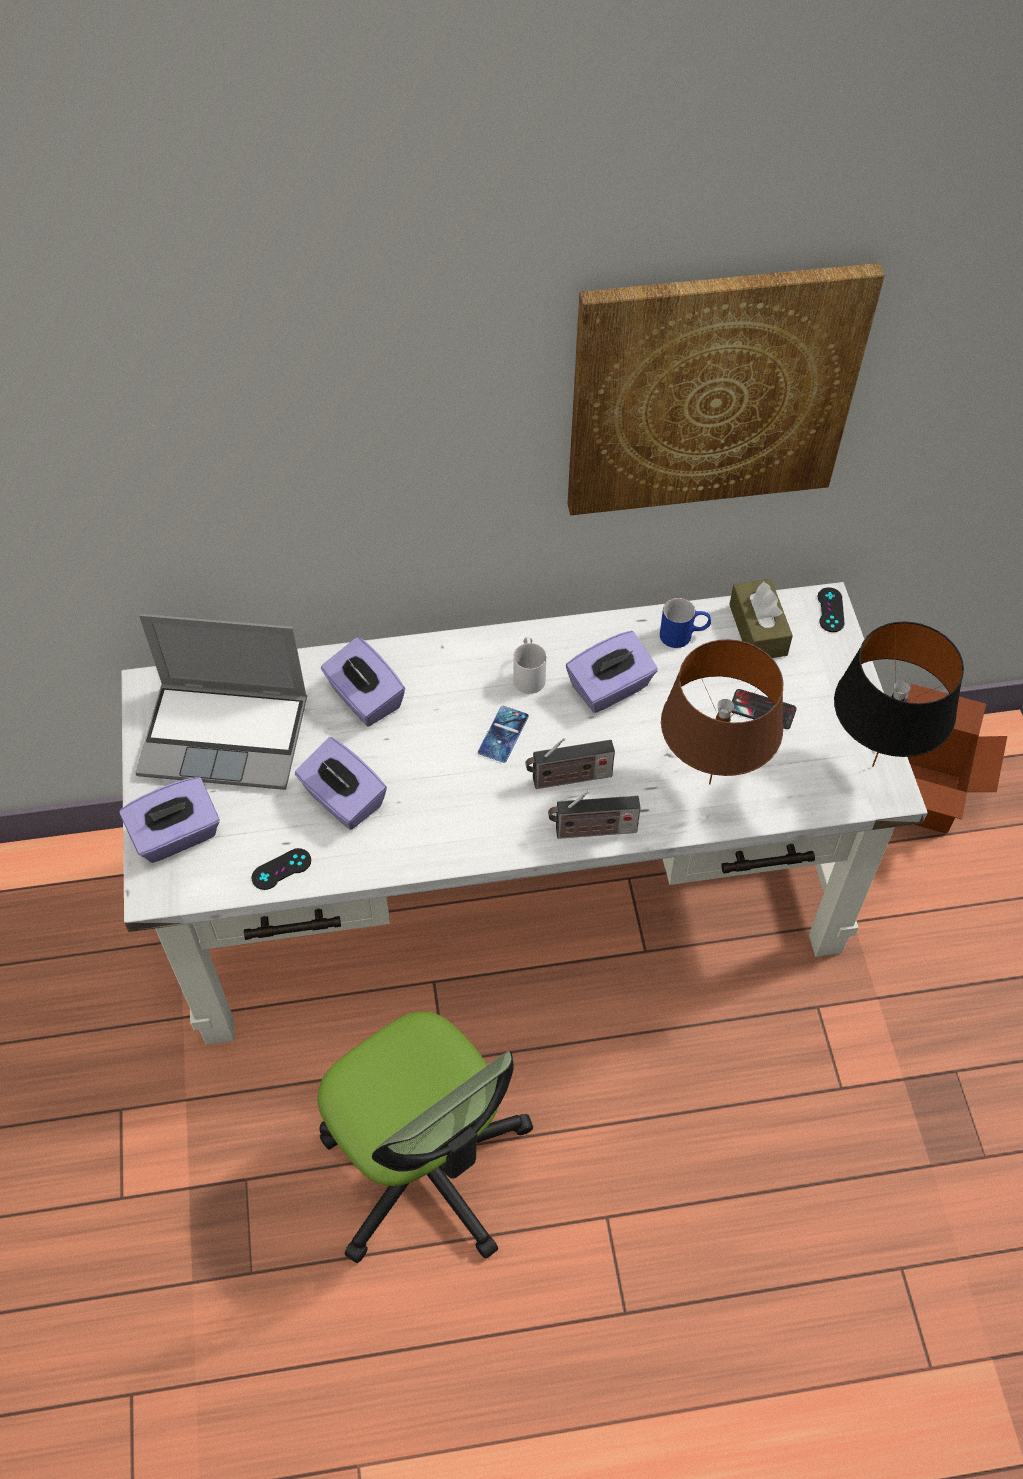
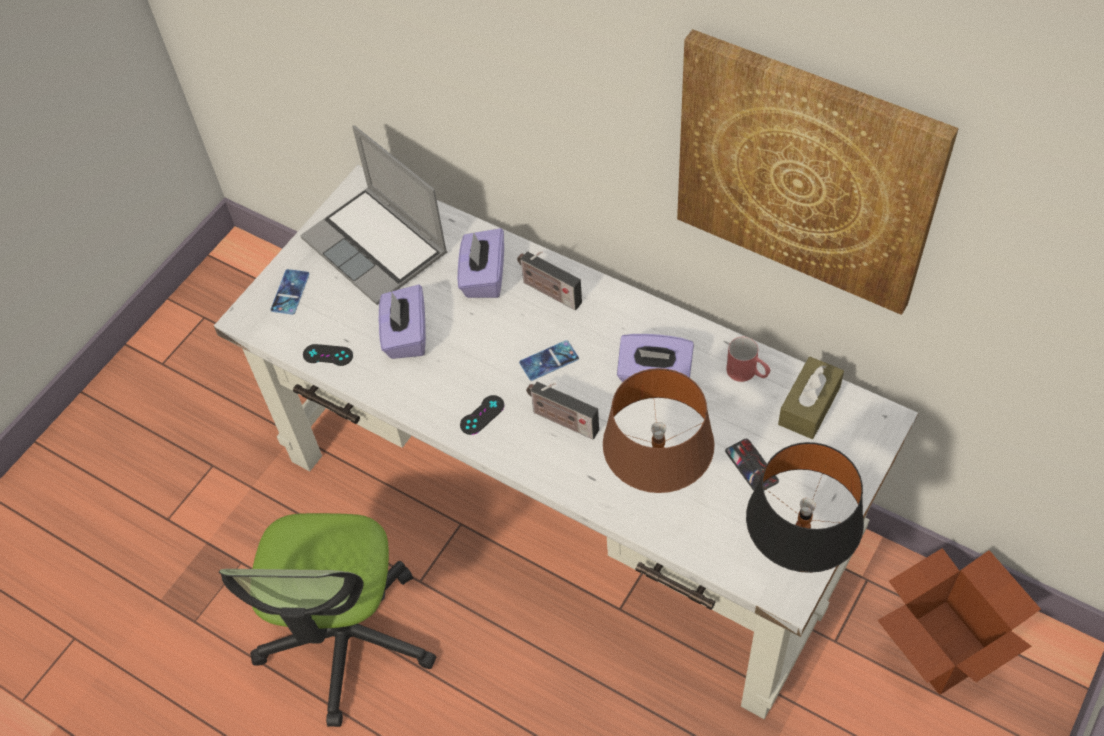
camera: 45 degrees right, 0 degrees up
purple tissue box [119,777,220,863] -> phone [270,269,309,315]
white mug [513,637,546,694] -> none
radio [548,790,640,839] -> radio moved to [517,251,582,310]
blue mug [660,598,711,648] -> red mug [726,337,770,382]
black game controller [818,587,845,632] -> black game controller moved to [460,395,504,435]

